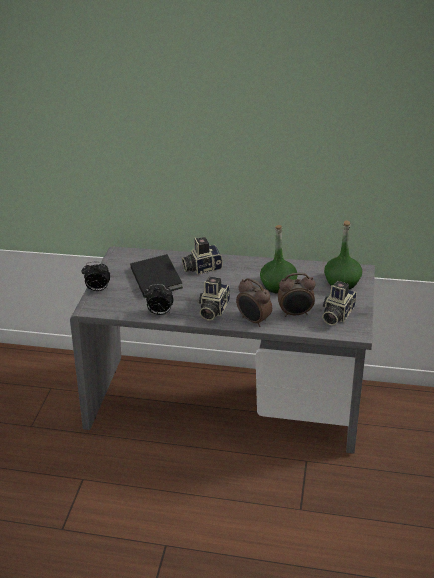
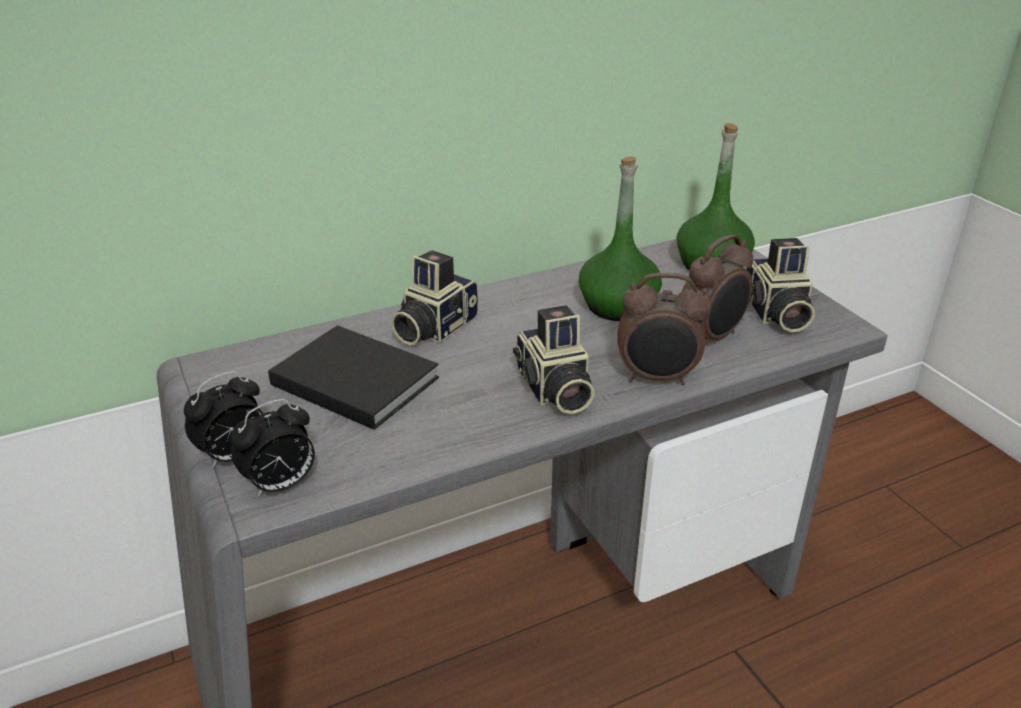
camera: 40 degrees left, 5 degrees down
alarm clock [144,284,174,315] -> alarm clock moved to [230,399,315,498]

